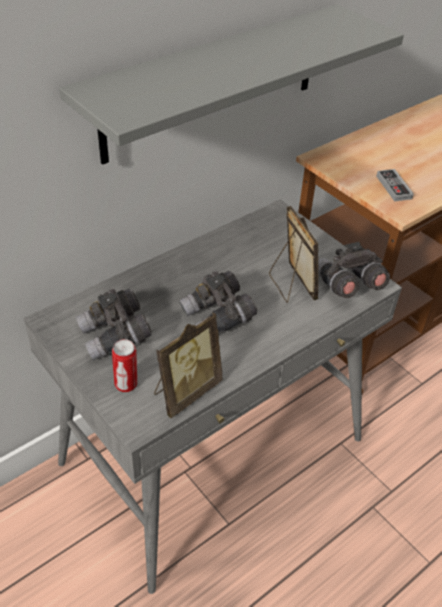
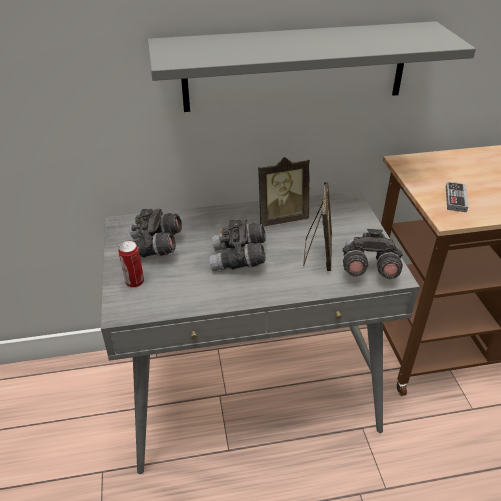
camera: 30 degrees right, 5 degrees down
picture frame [154,312,223,418] -> picture frame moved to [258,157,310,227]

